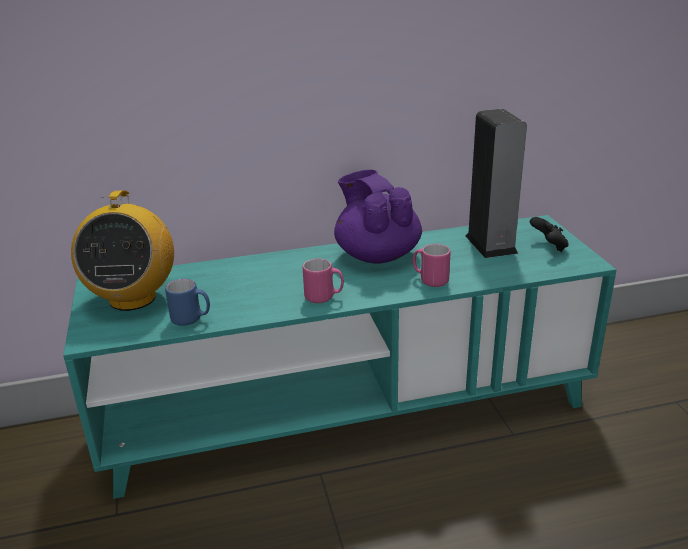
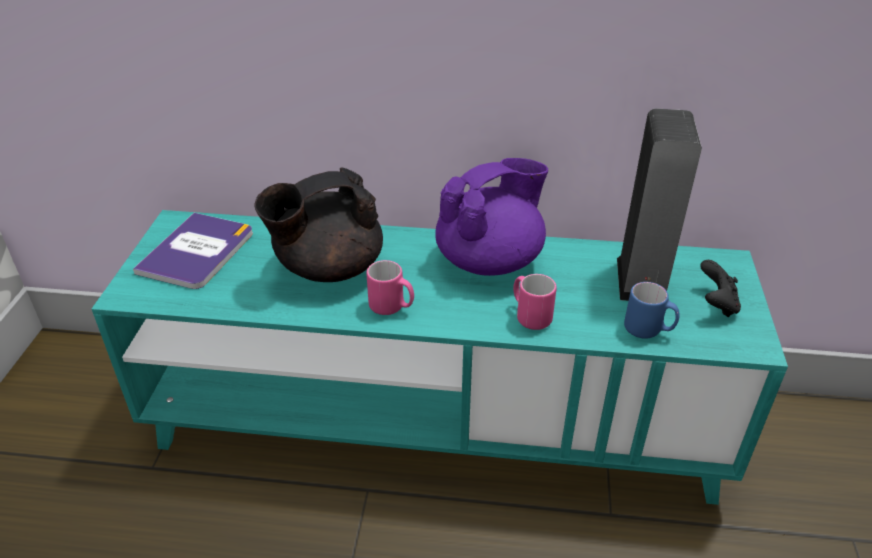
camera: 20 degrees right, 10 degrees up
radio [71,190,174,311] -> book [133,213,253,289]
blue mug [165,279,210,326] -> blue mug moved to [624,282,680,338]
purple teapot [334,170,422,264] -> purple teapot turned 60 degrees clockwise [435,158,548,276]
none -> black teapot [254,168,383,282]

